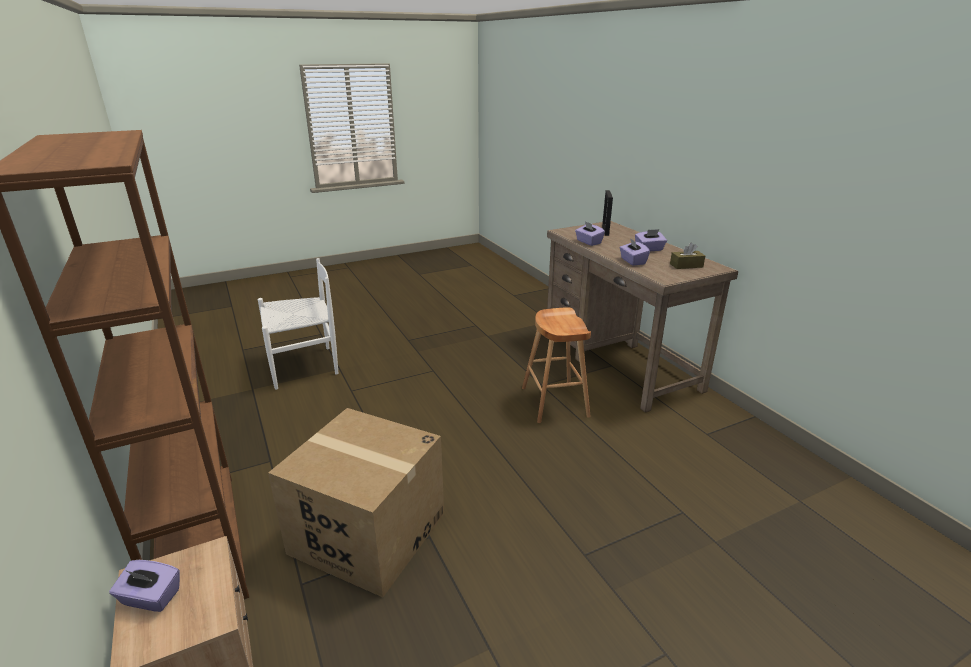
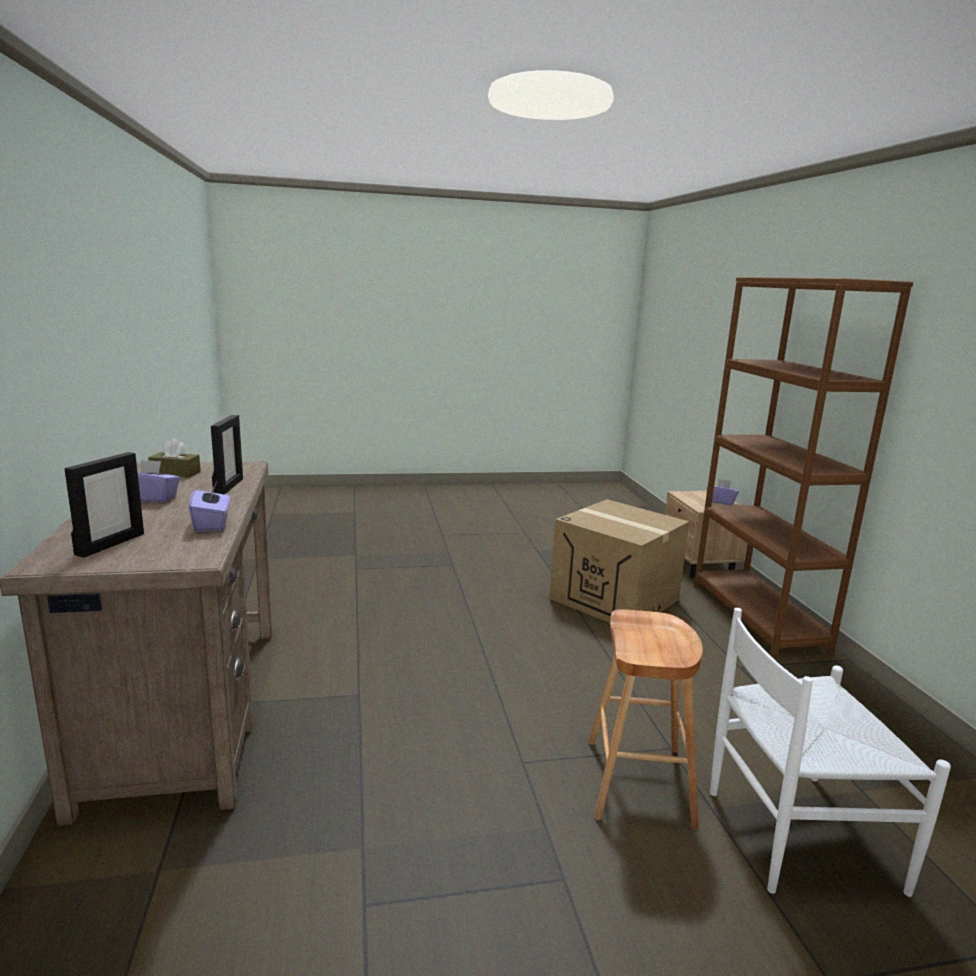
camera: 165 degrees left, 10 degrees down
brown stool [522,307,591,423] -> brown stool moved to [588,609,703,830]
purple tissue box [620,238,650,266] -> picture frame [211,415,243,494]

